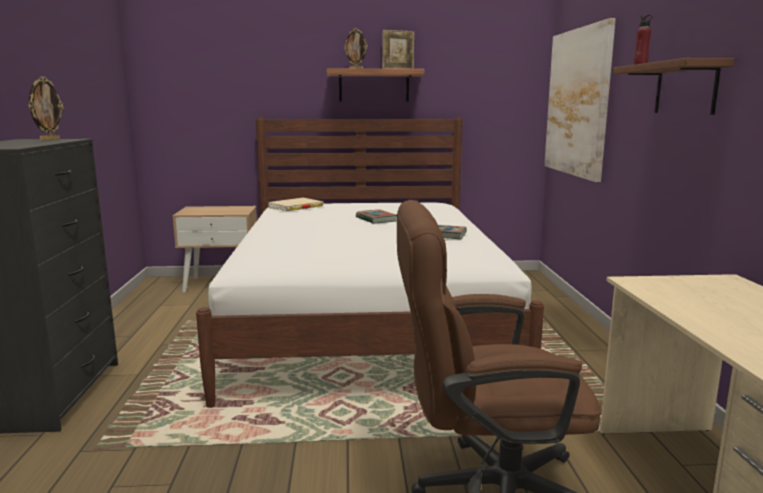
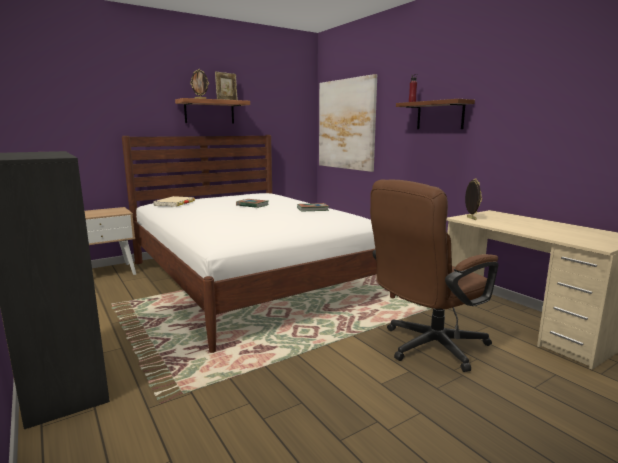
camera: 30 degrees left, 0 degrees up
picture frame [29,76,63,141] -> picture frame moved to [465,178,482,220]

